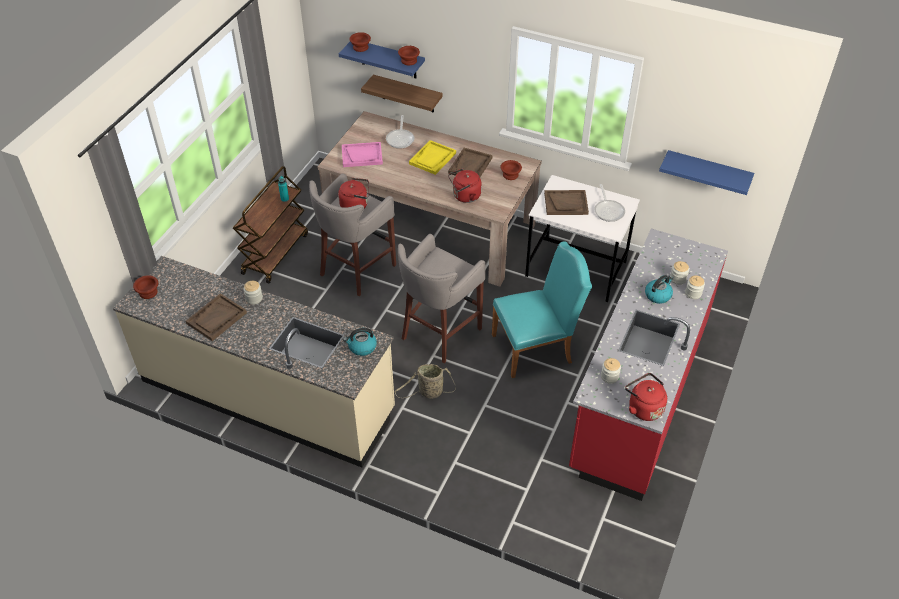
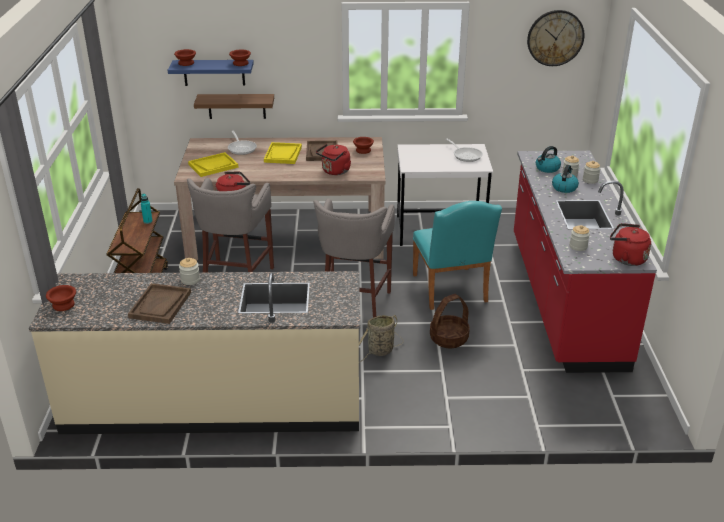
camera: 25 degrees left, 15 degrees down
pink tray [342,142,383,167] -> yellow tray [188,152,239,177]
kettle [343,328,377,356] -> kettle moved to [536,146,561,173]
turquoise chair [492,242,592,378] -> turquoise chair turned 120 degrees clockwise [413,201,502,310]
brown tray [544,190,589,215] -> none
blue shelf [659,150,754,195] -> none
none -> basket [430,294,470,348]
none -> wall clock [527,10,584,66]

